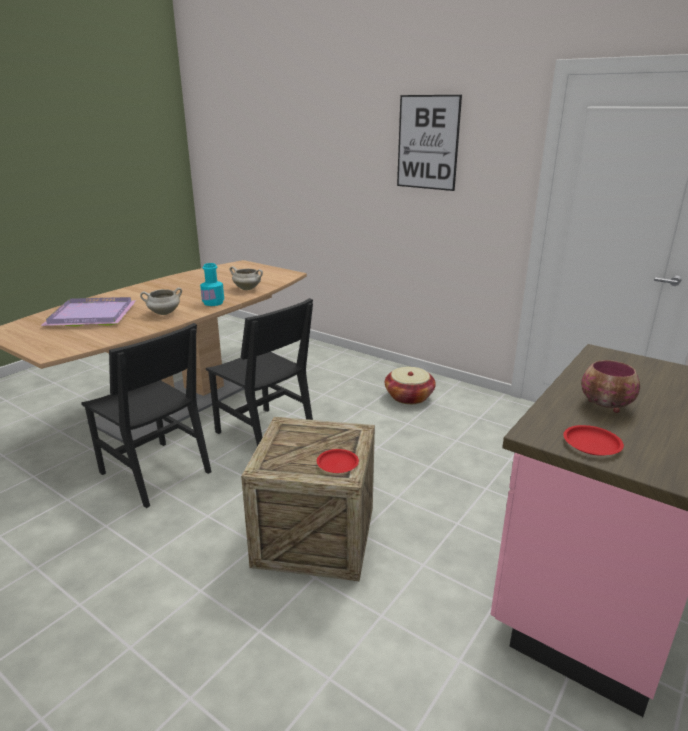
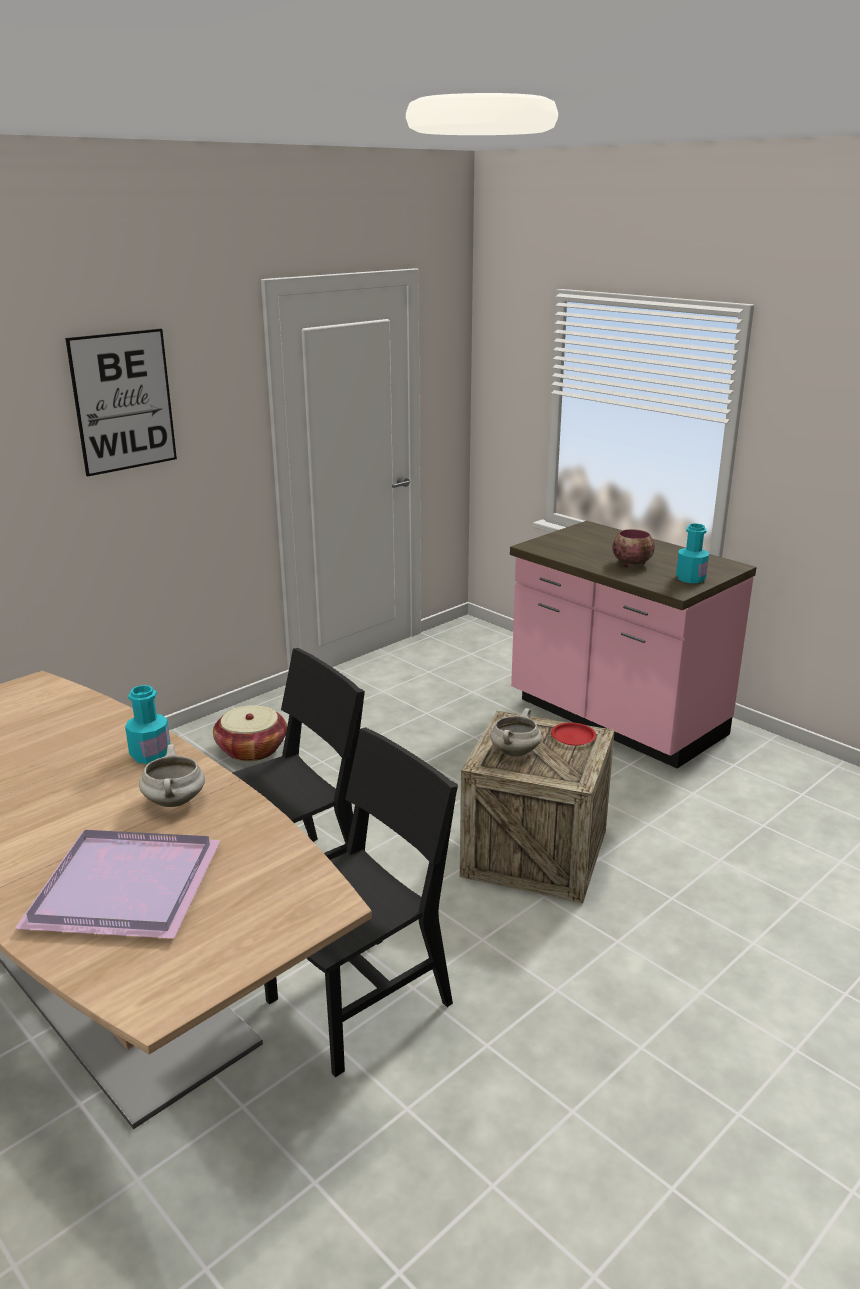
camera: 80 degrees left, 0 degrees up
white cooking pot [229,266,263,290] -> white cooking pot moved to [490,708,542,757]
red plate [563,425,624,456] -> turquoise bottle [676,524,709,583]

